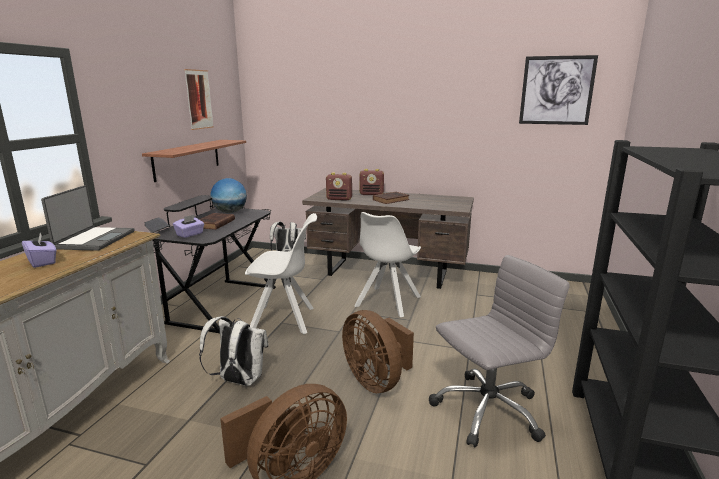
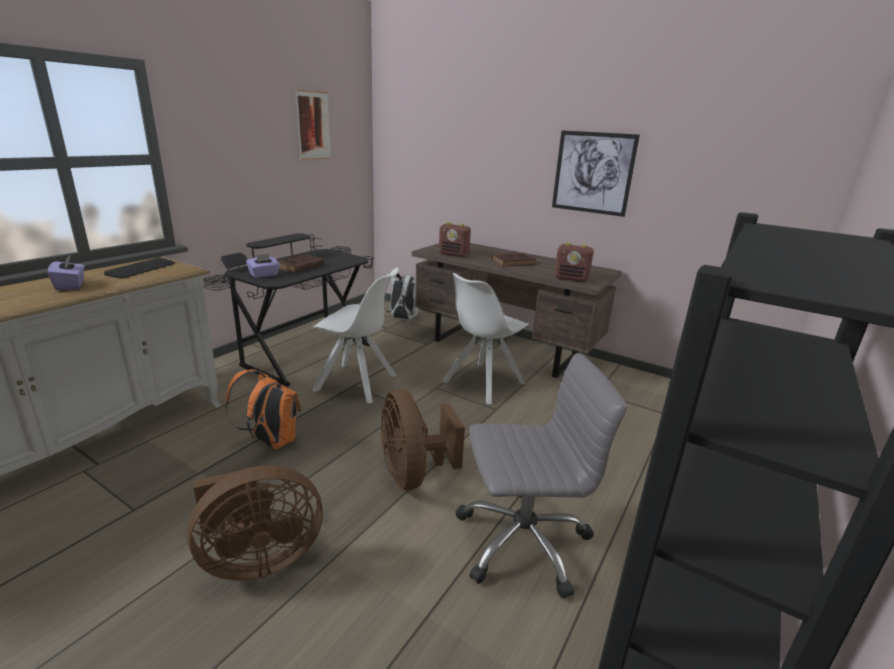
camera: 15 degrees right, 5 degrees up
laptop [41,185,135,251] -> keyboard [104,257,175,278]
shelf [142,140,246,182] -> none
white backpack [199,316,269,386] -> orange backpack [225,369,301,449]
globe [210,178,247,213] -> none
radio [359,169,384,195] -> radio moved to [554,242,594,282]
picture [519,55,598,125] -> picture moved to [552,130,640,217]

